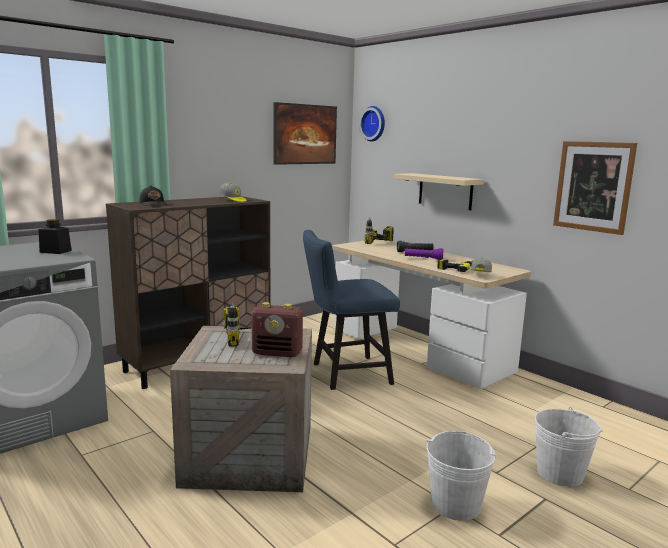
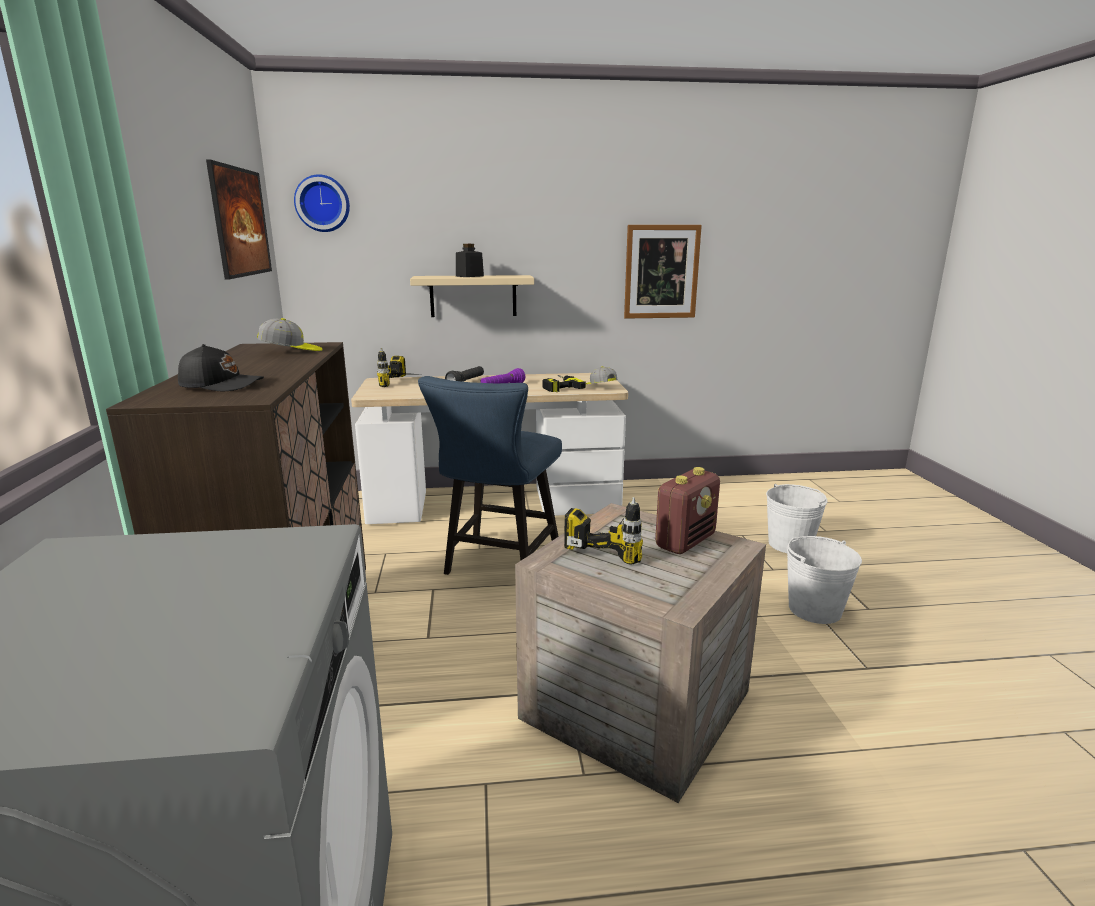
camera: 55 degrees left, 5 degrees up
black jar [39,219,72,254] -> black jar moved to [456,244,484,277]

